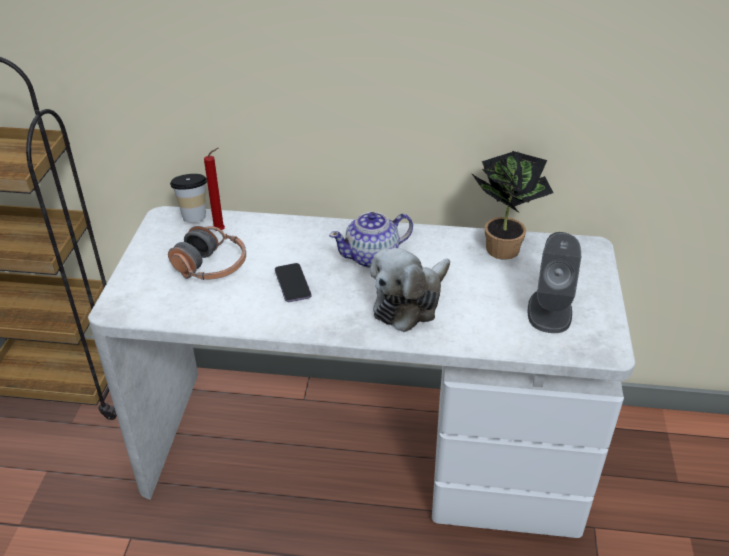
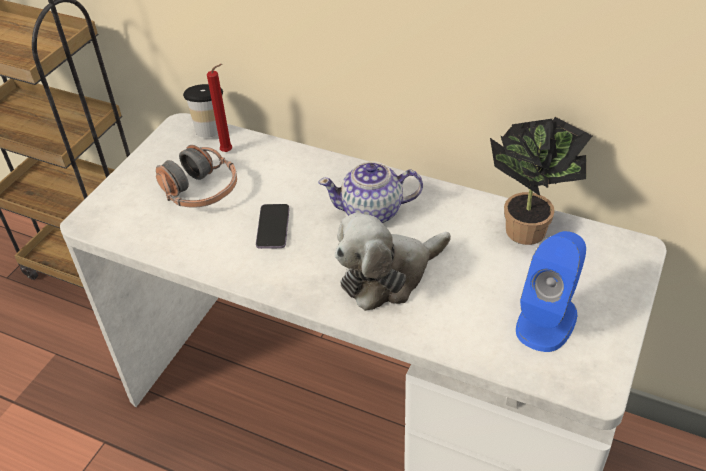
camera: 20 degrees right, 5 degrees up
grey speaker [528,232,581,333] -> blue speaker [516,231,586,352]

